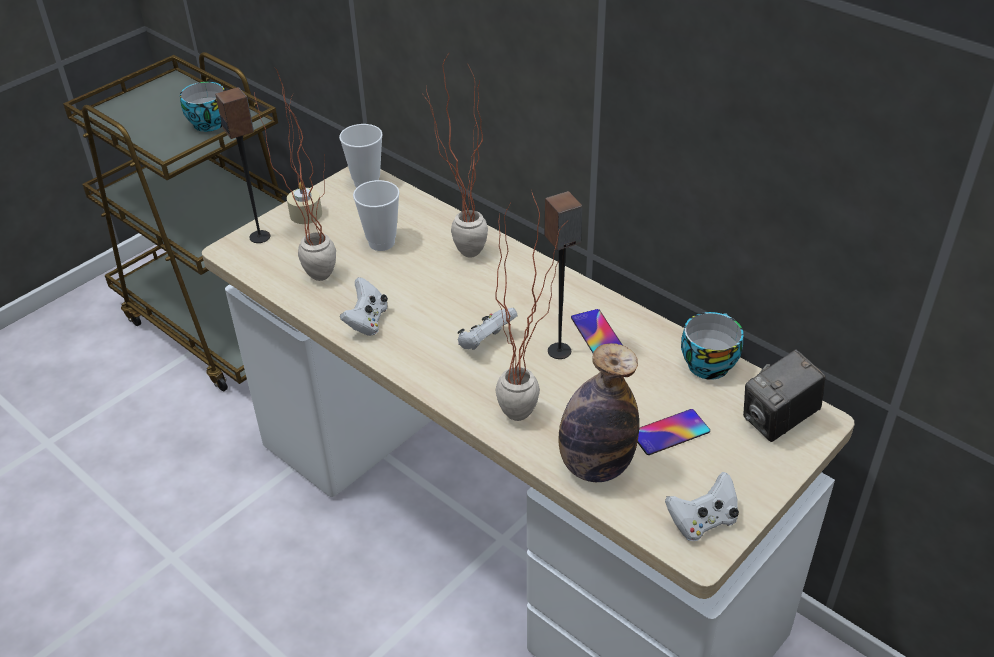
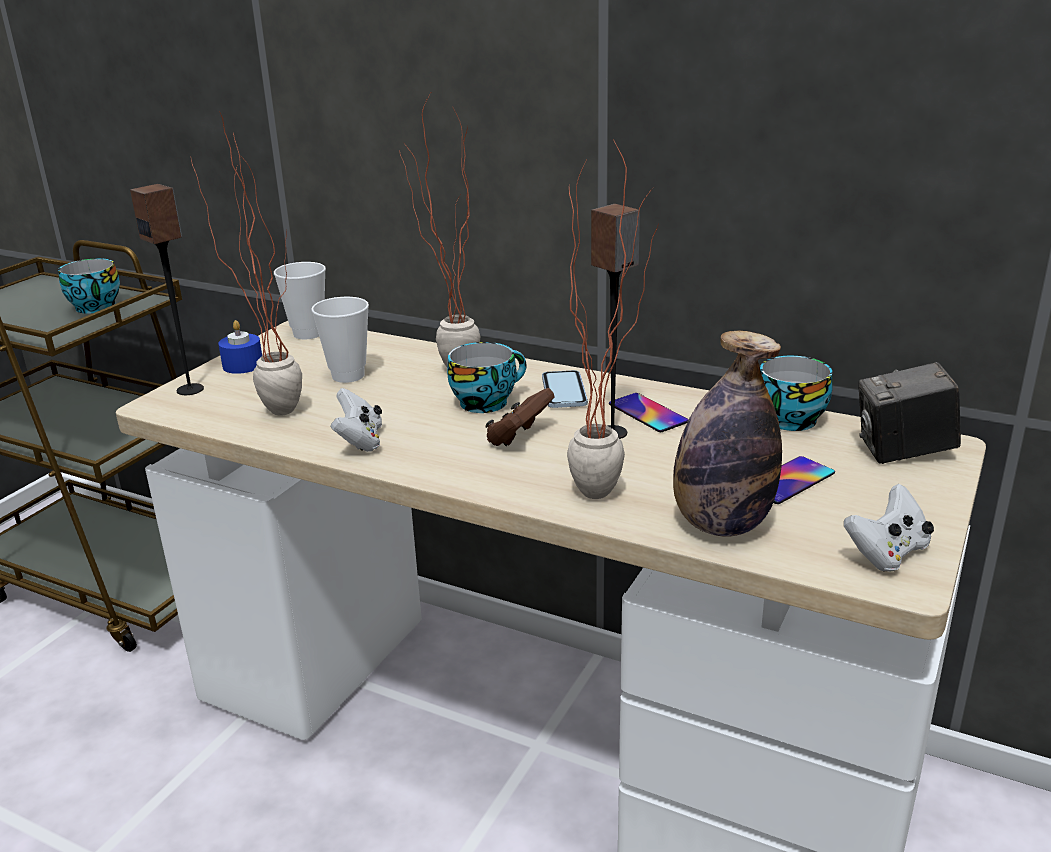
camera: 15 degrees left, 15 degrees down
beige candle [287,182,322,224] -> blue candle [218,320,262,374]
white game controller [458,308,518,350] -> brown game controller [485,388,555,446]
camera [743,350,826,442] -> camera turned 45 degrees clockwise [858,362,961,464]
none -> cup [447,342,526,413]
none -> phone [542,370,588,408]

